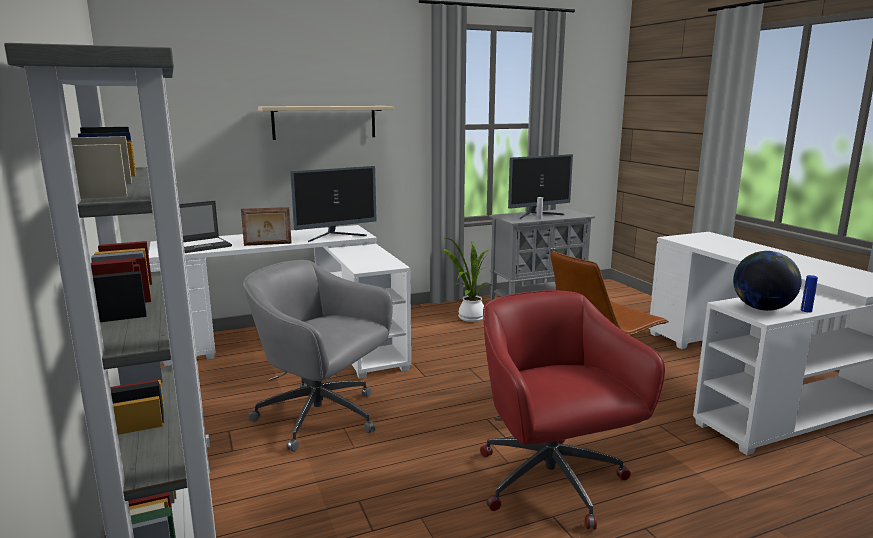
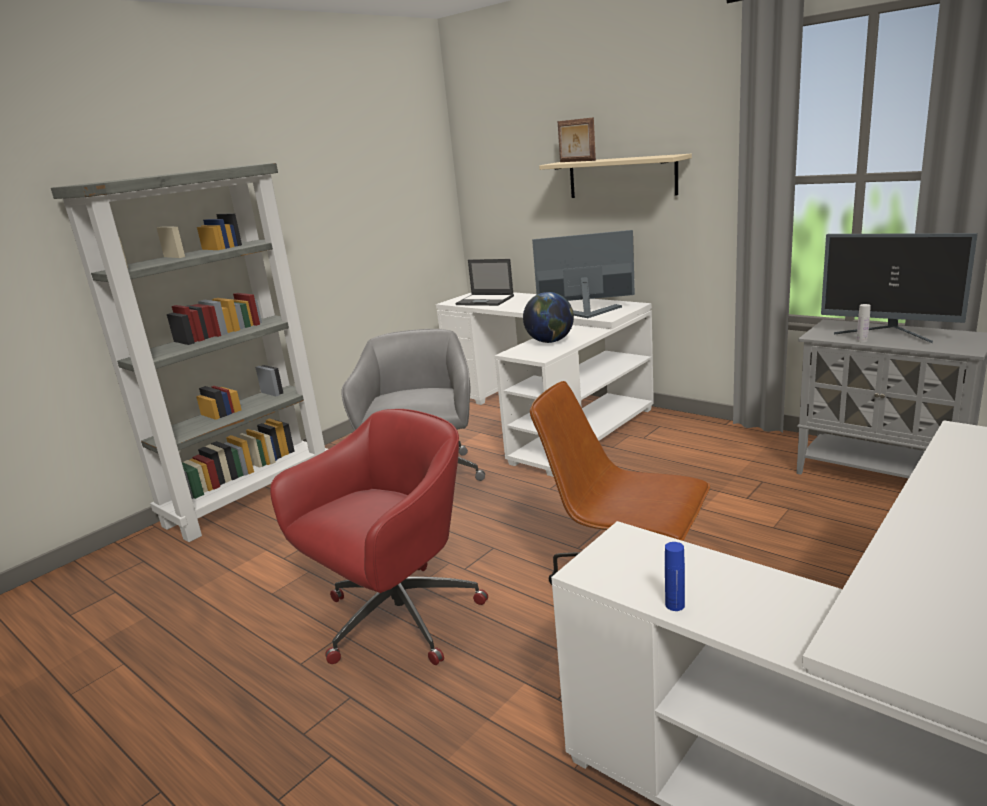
camera: 65 degrees right, 5 degrees up
picture frame [241,207,292,246] -> picture frame moved to [558,117,596,162]
monitor [290,166,377,242] -> monitor turned 150 degrees clockwise [532,230,635,318]
potted plant [442,238,493,322] -> none
globe [733,251,801,311] -> globe moved to [523,292,574,343]

